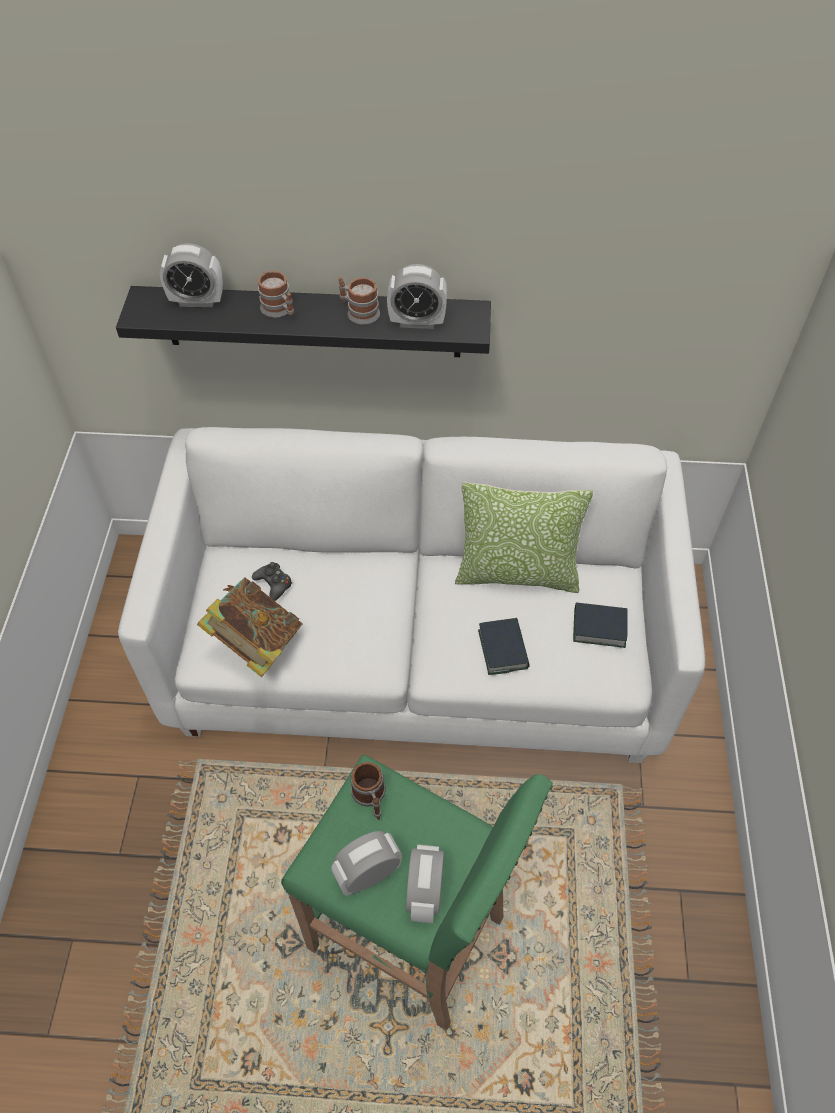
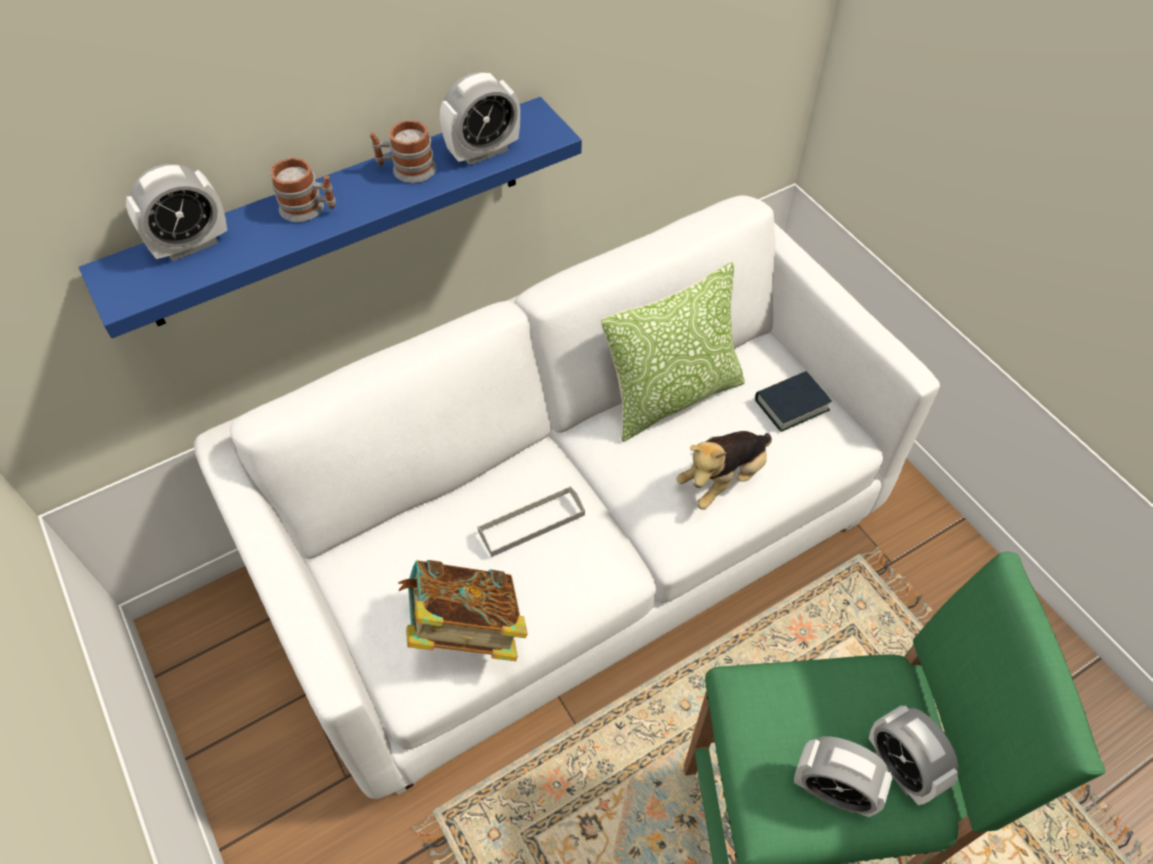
camera: 35 degrees left, 0 degrees up
black shelf [116,286,491,357] -> blue shelf [79,97,582,338]
black game controller [252,562,292,601] -> none
alarm clock [331,831,402,896] -> alarm clock turned 90 degrees counterclockwise [794,736,893,817]
mug [350,762,386,820] -> none
book [478,618,530,675] -> plush toy [677,431,772,510]
none -> grey tray [477,486,585,557]

